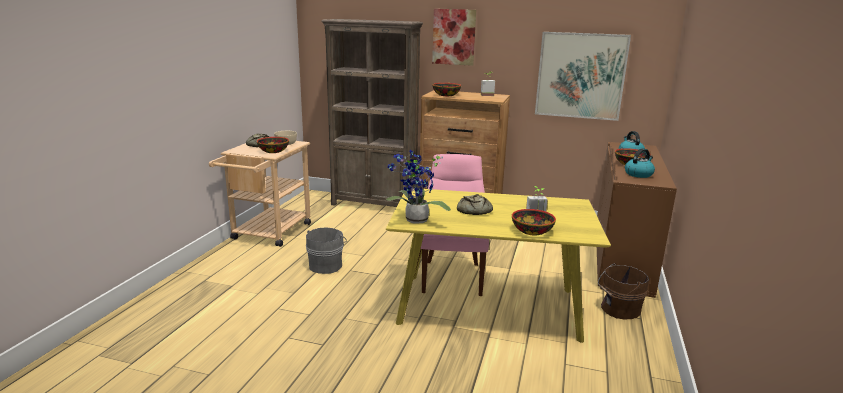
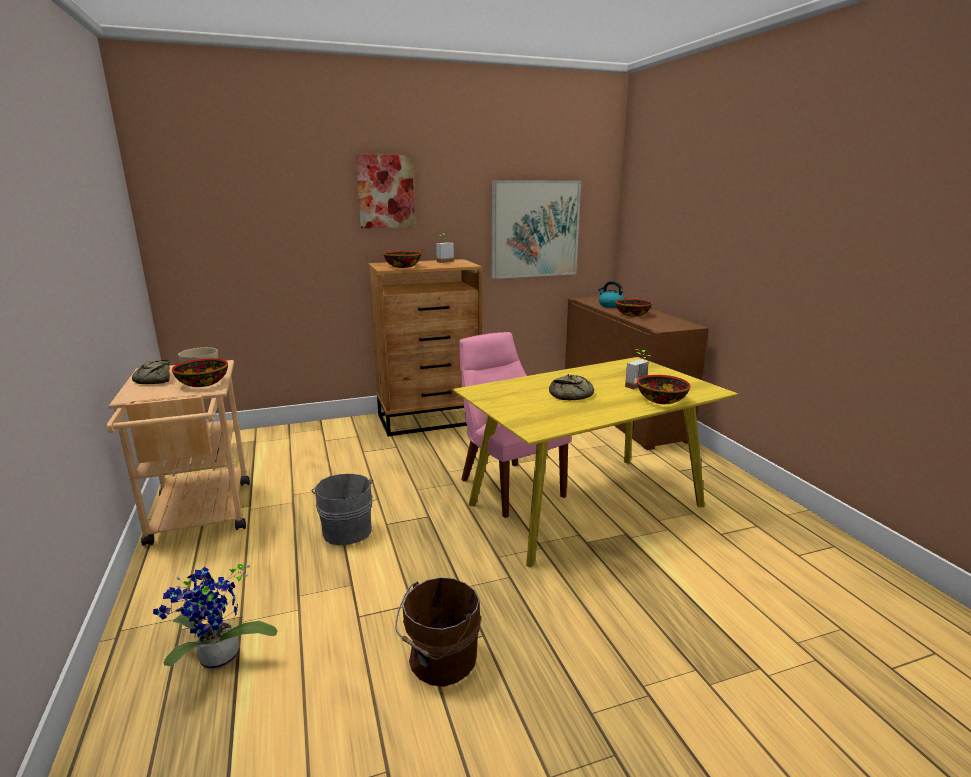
camera: 35 degrees left, 0 degrees up
brown bookcase [321,19,423,207] -> none
potted plant [386,150,451,224] -> potted plant moved to [153,564,278,670]
brown bucket [598,263,649,319] -> brown bucket moved to [395,577,481,687]
kettle [625,148,655,178] -> none

